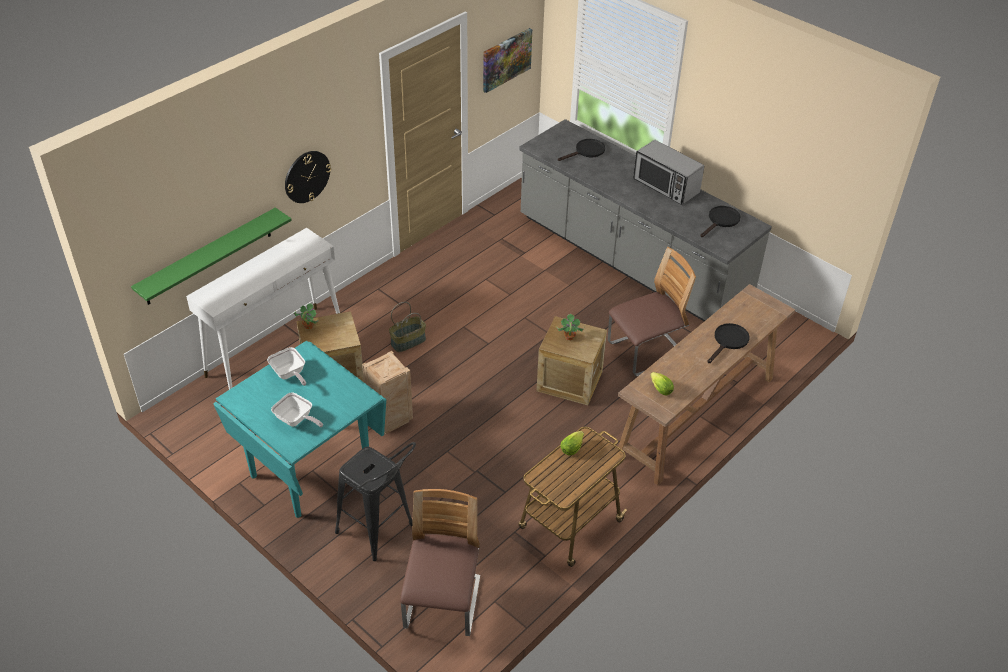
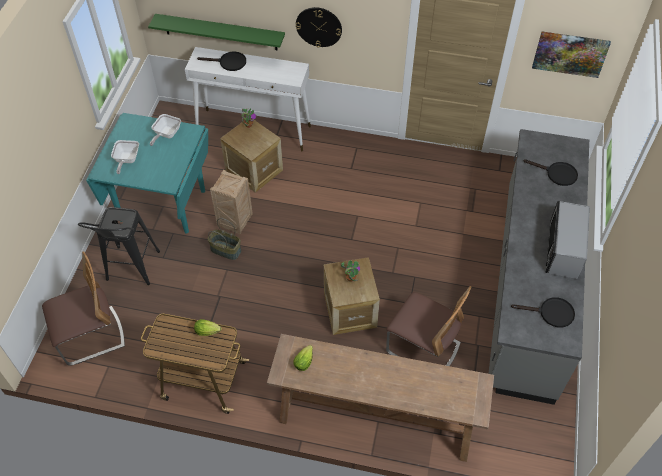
camera: 60 degrees right, 10 degrees up
basket [389,302,426,352] -> basket moved to [208,218,242,260]
black frying pan [707,323,749,363] -> black frying pan moved to [197,52,246,71]

